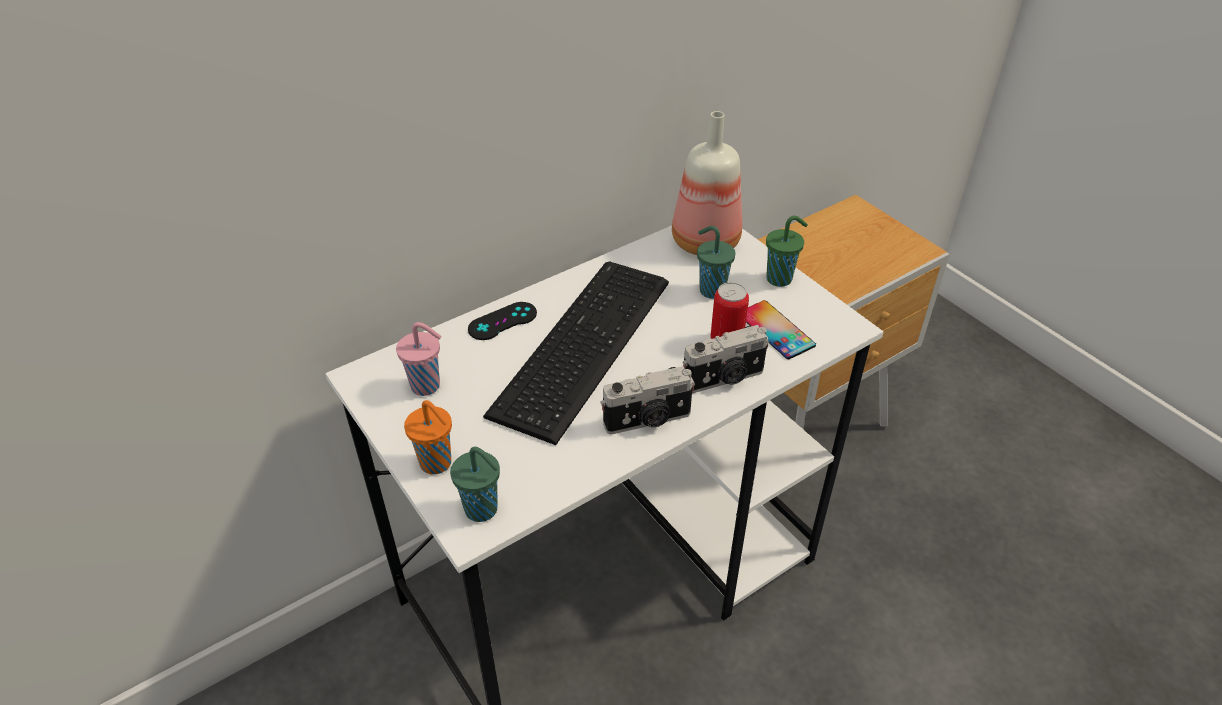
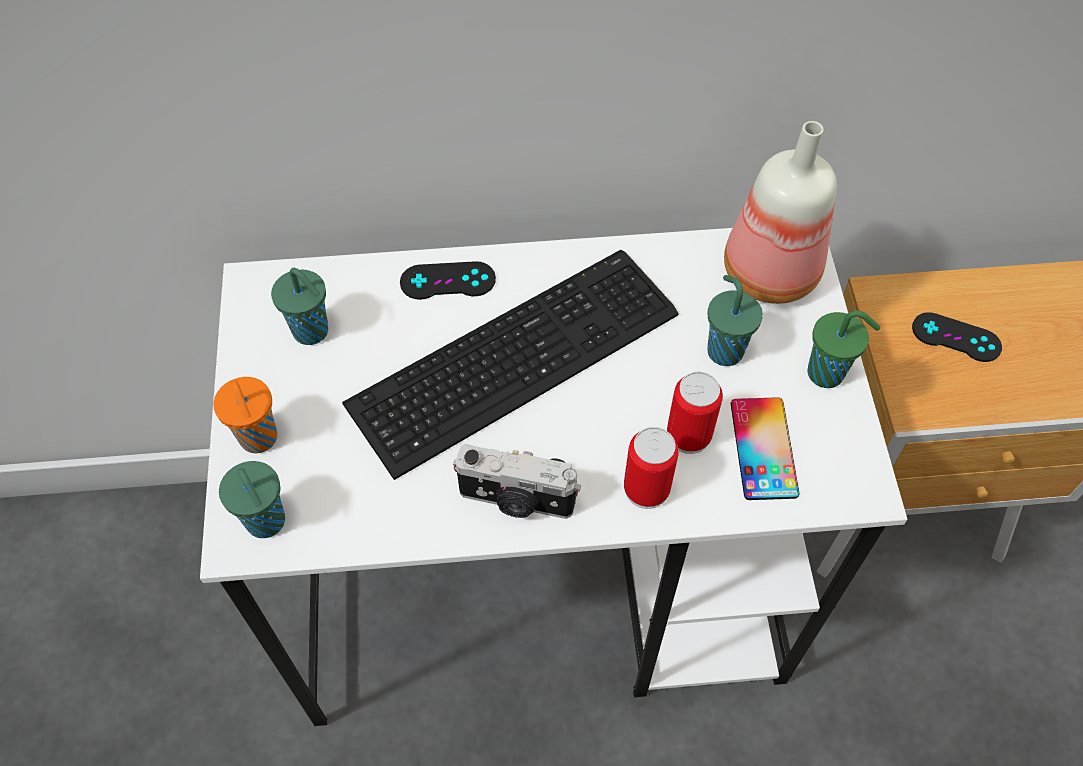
camera: 30 degrees right, 15 degrees up
pink cup [396,322,441,396] -> green cup [271,268,328,345]
camera [682,325,769,394] -> can [624,427,679,509]
none -> black game controller [912,312,1002,362]

